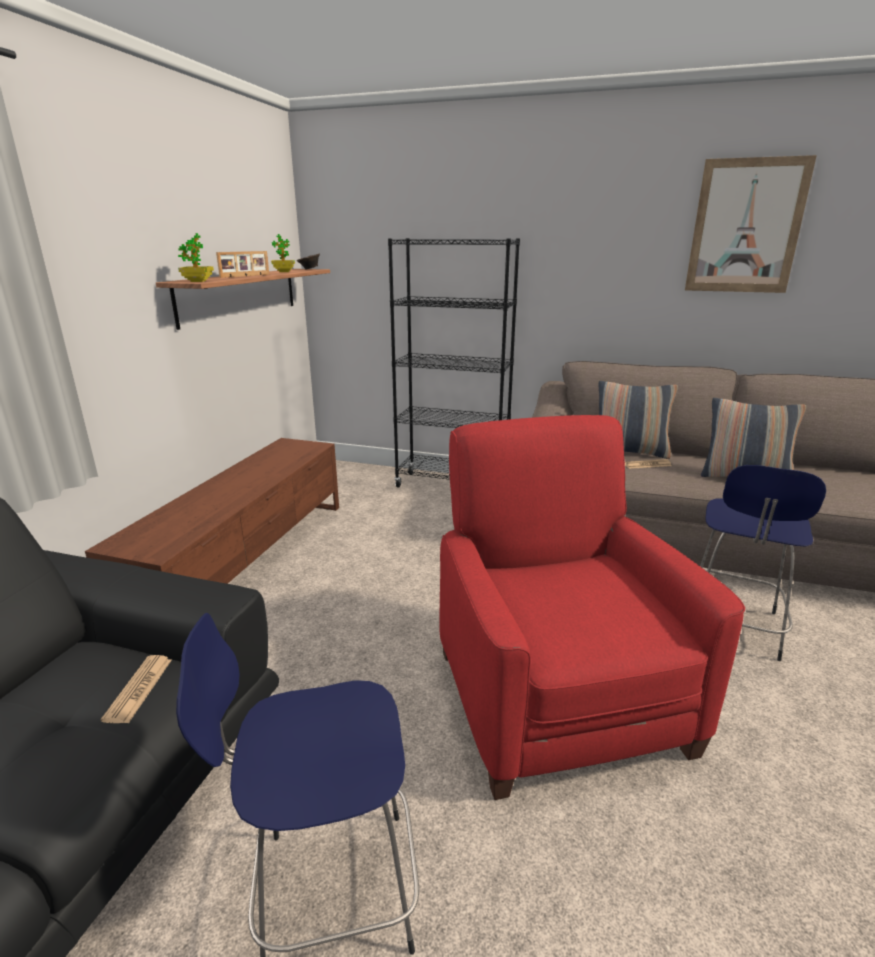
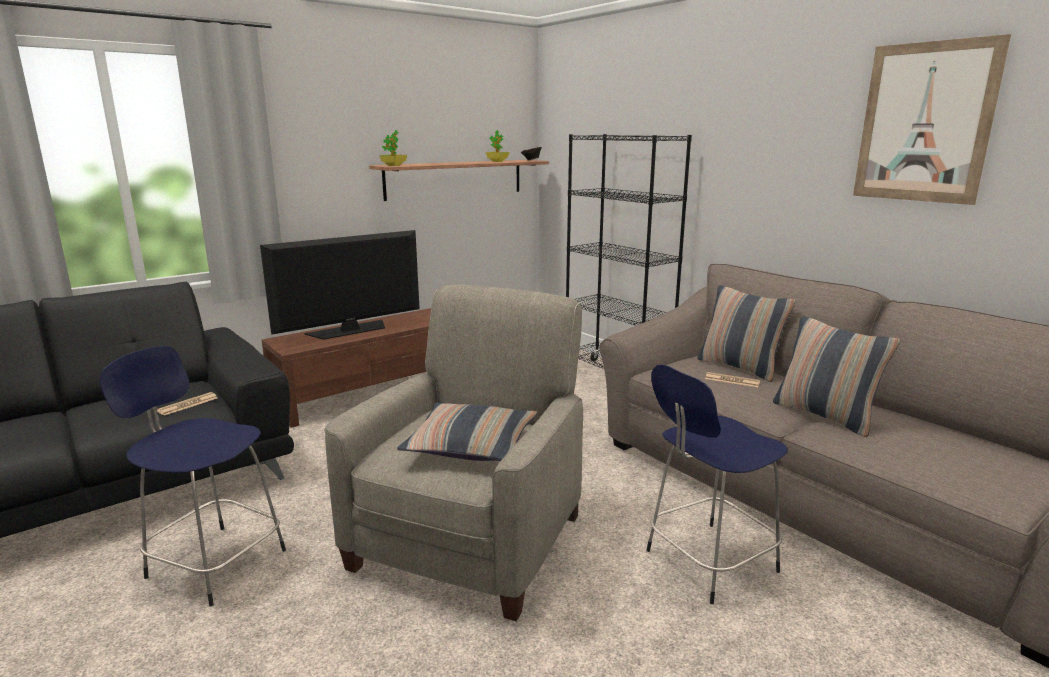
camera: 35 degrees right, 5 degrees down
picture frame [216,251,269,278] -> none
red armchair [439,415,745,800] -> beige armchair [324,285,583,621]
none -> television [260,230,420,340]
none -> pillow [397,403,537,461]

